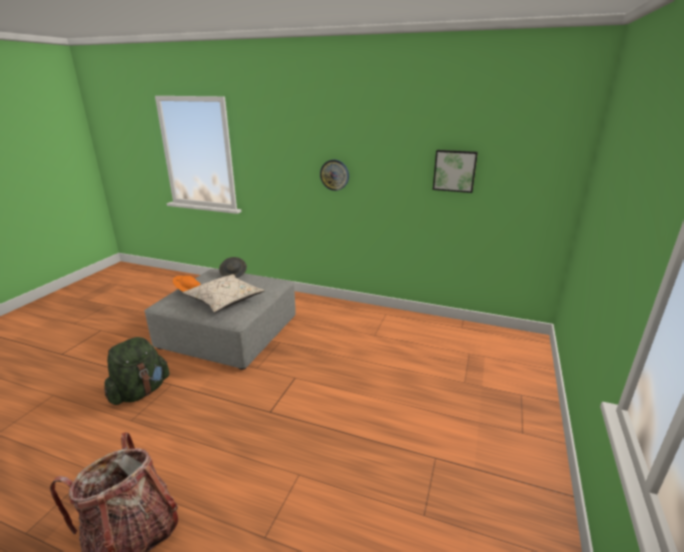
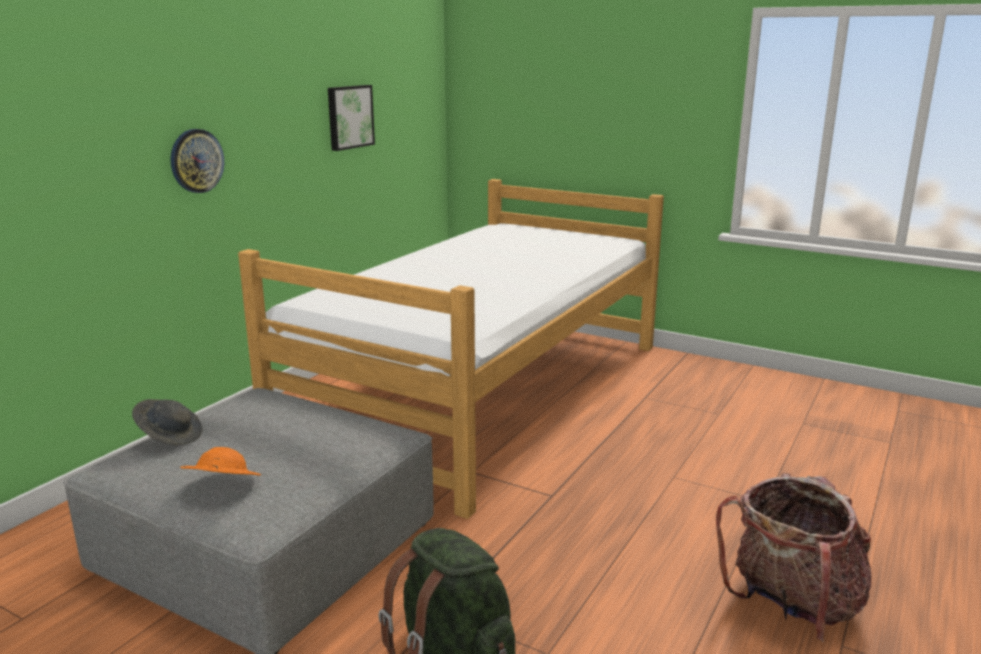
camera: 80 degrees left, 5 degrees down
beige pillow [182,274,265,313] -> none
none -> bed [238,179,664,519]

